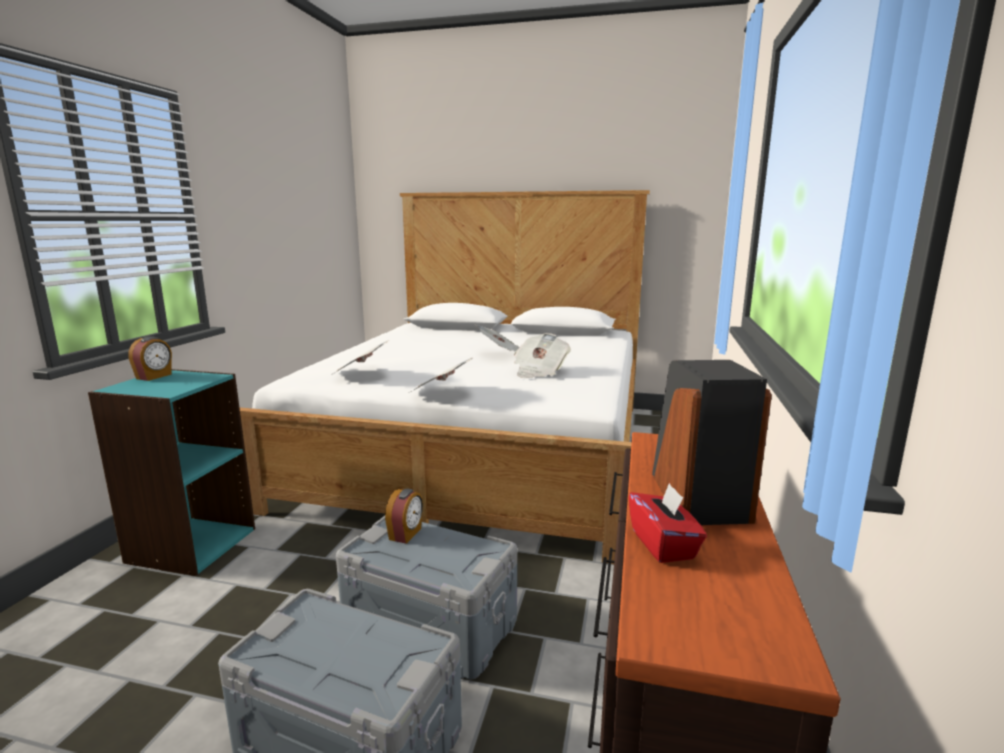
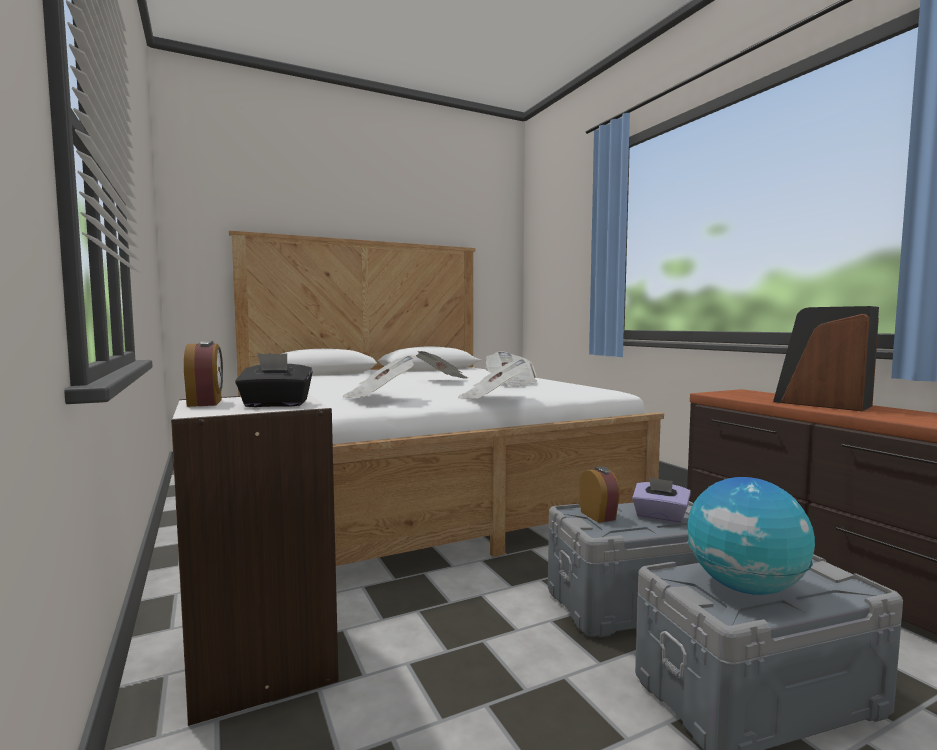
camera: 40 degrees left, 10 degrees down
turquoise bookcase [88,369,255,576] -> white bookcase [171,393,339,726]
red tissue box [629,482,707,563] -> none
none -> black tissue box [235,353,313,407]
none -> purple tissue box [632,477,691,524]
none -> globe [688,477,815,595]

